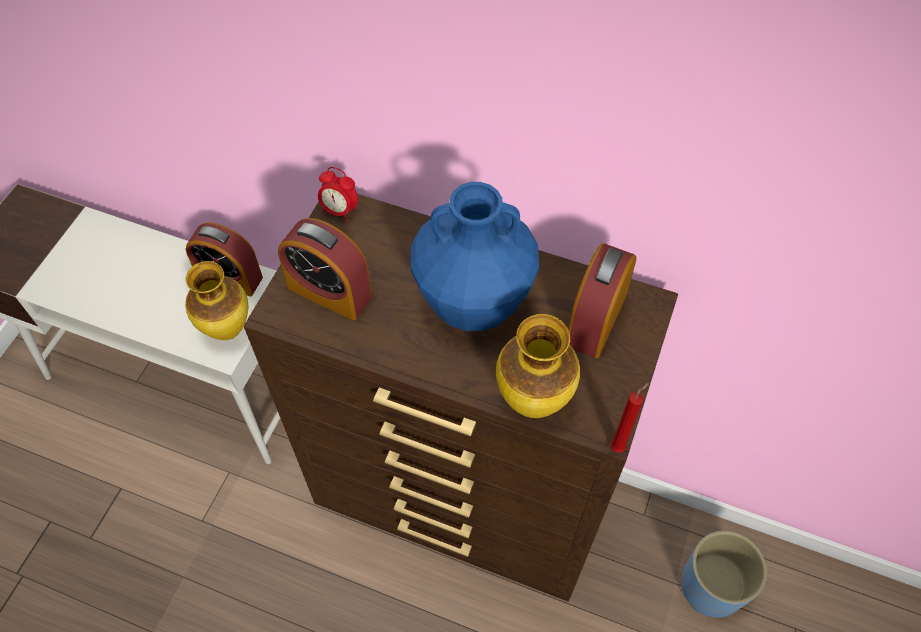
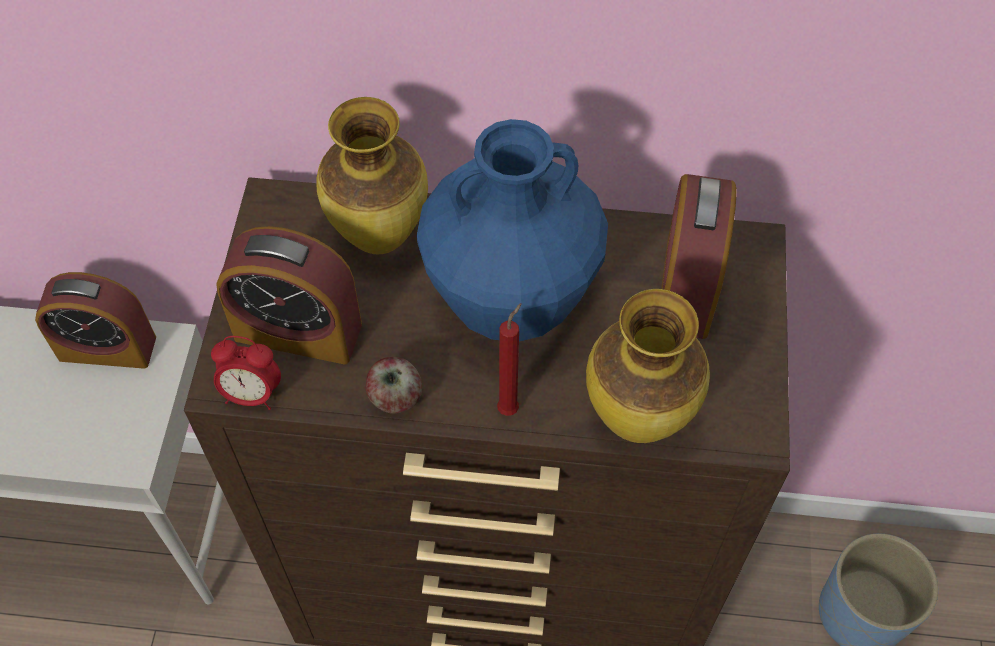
camera: 15 degrees left, 0 degrees up
vase [185,261,248,340] -> vase moved to [316,97,428,254]
alarm clock [318,167,358,221] -> alarm clock moved to [211,336,281,410]
red candle [611,383,649,453] -> red candle moved to [497,303,521,416]
none -> apple [366,357,422,413]

